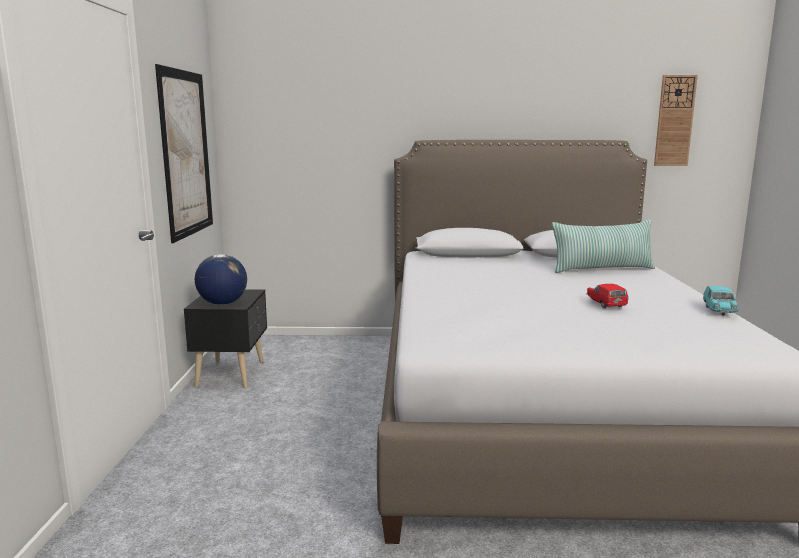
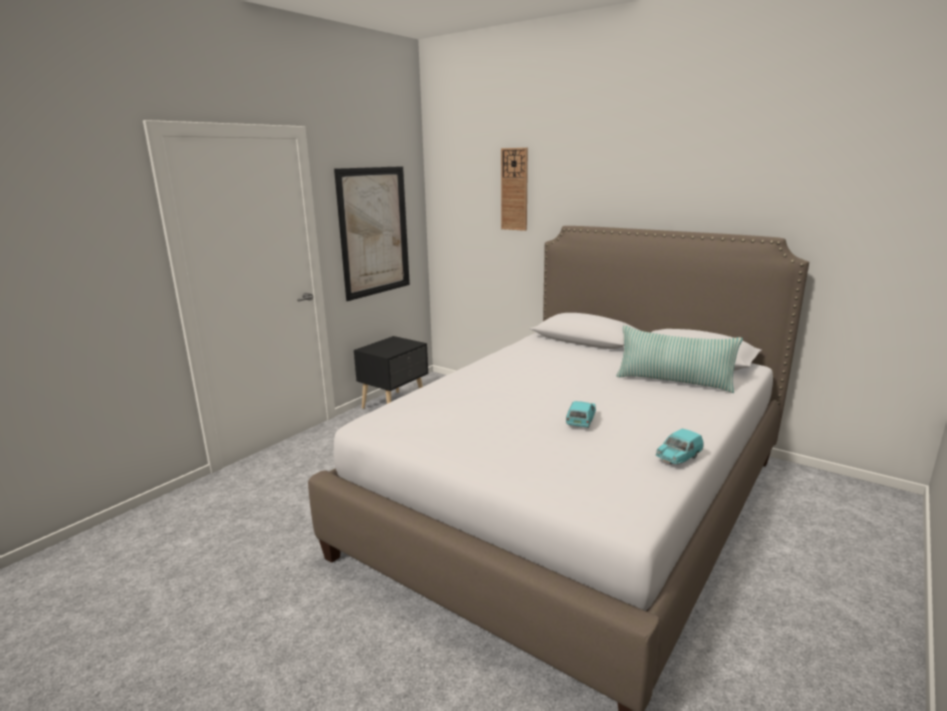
camera: 35 degrees right, 5 degrees up
globe [195,254,247,305] -> none
red toy car [586,284,628,308] -> turquoise toy car [566,401,596,428]
wall clock [654,75,698,166] -> wall clock moved to [501,148,528,231]

